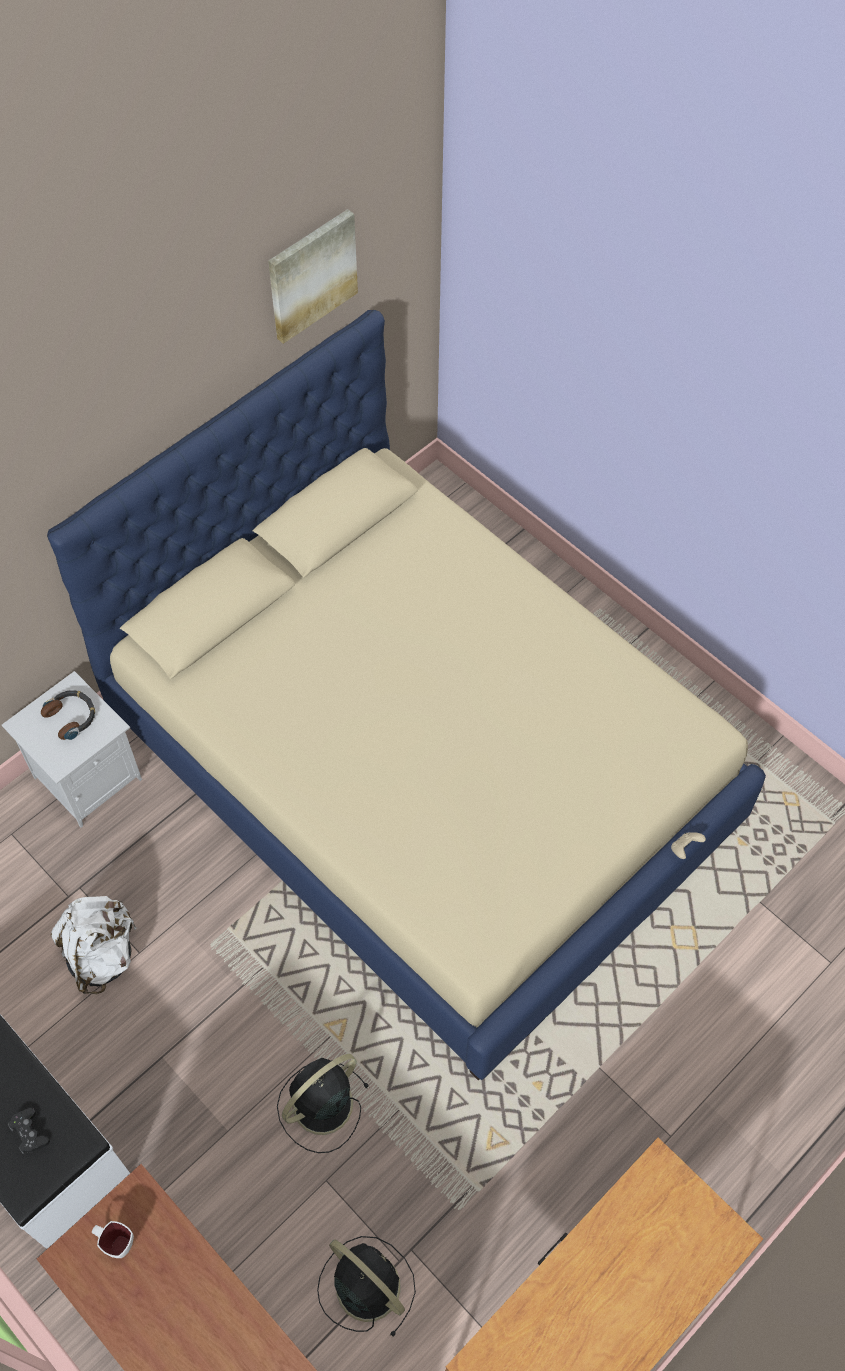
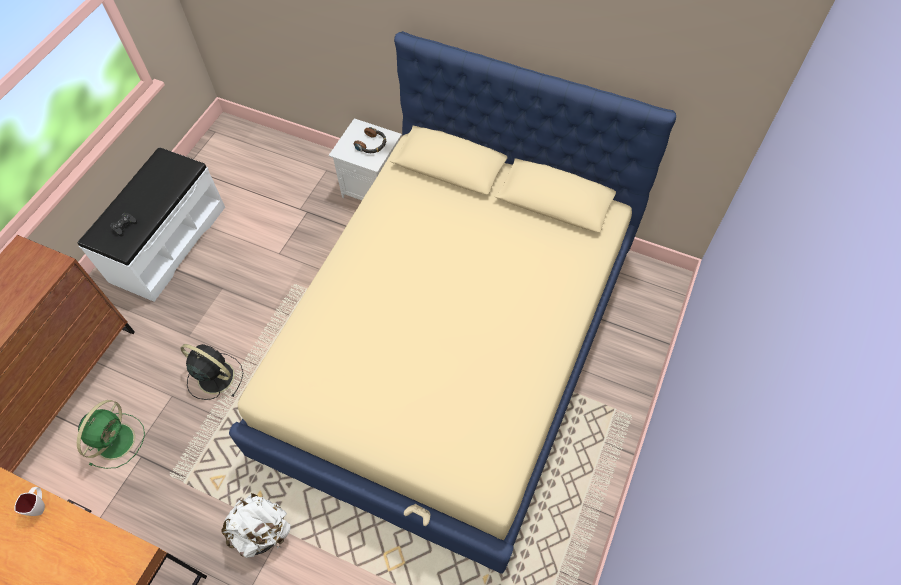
camera: 70 degrees right, 0 degrees up
white backpack [51,896,137,994] -> white backpack moved to [221,493,291,558]
white mug [92,1221,134,1258] -> white mug moved to [14,487,45,516]
picture [268,209,358,344] -> none
black fan [317,1236,416,1338] -> green fan [77,400,145,469]

